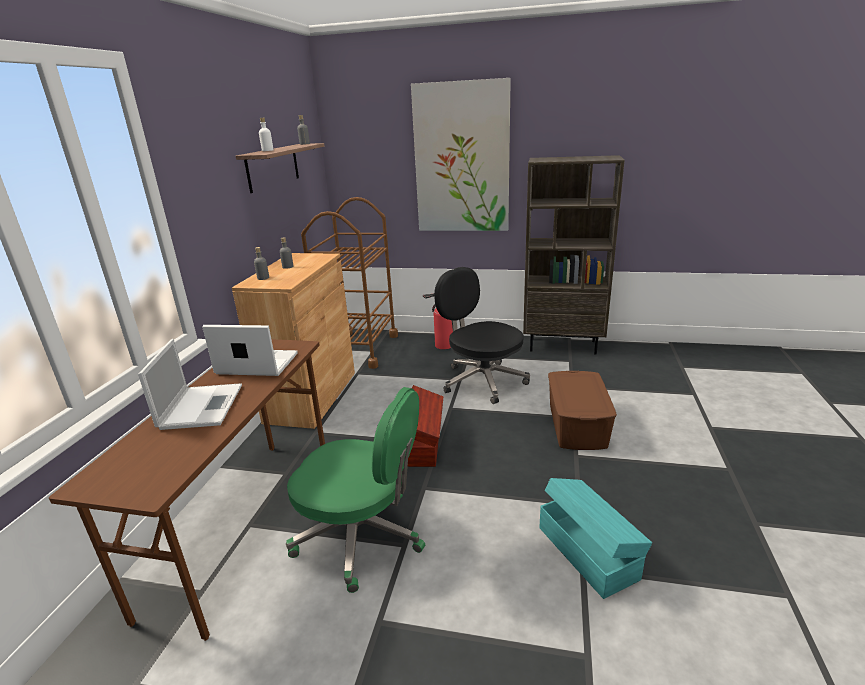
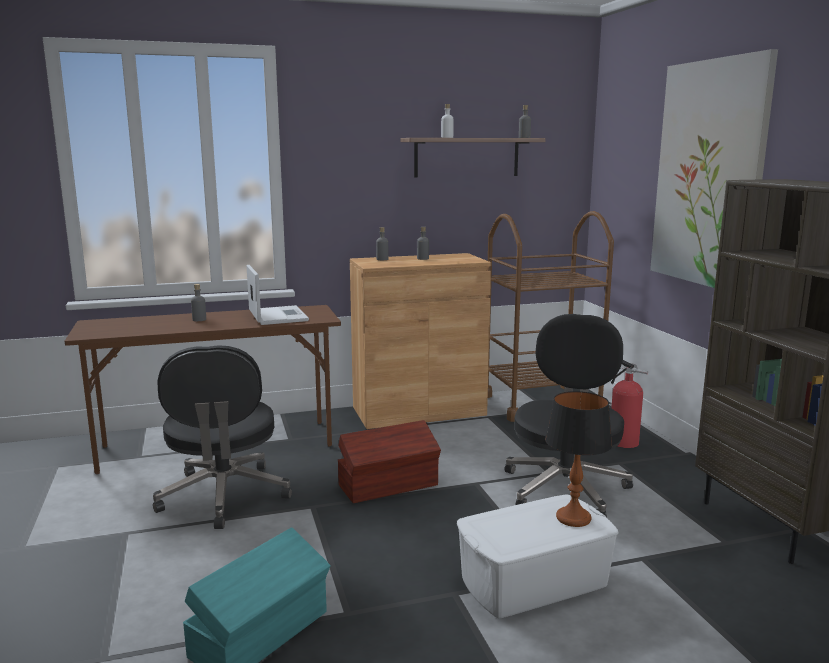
camera: 60 degrees right, 10 degrees down
laptop [138,339,242,430] -> grey bottle [191,284,206,321]
green office chair [286,387,425,593] -> black office chair [153,345,292,529]
brown storage box [548,371,617,450] -> white storage box [457,495,619,618]
none -> table lamp [545,391,613,527]

